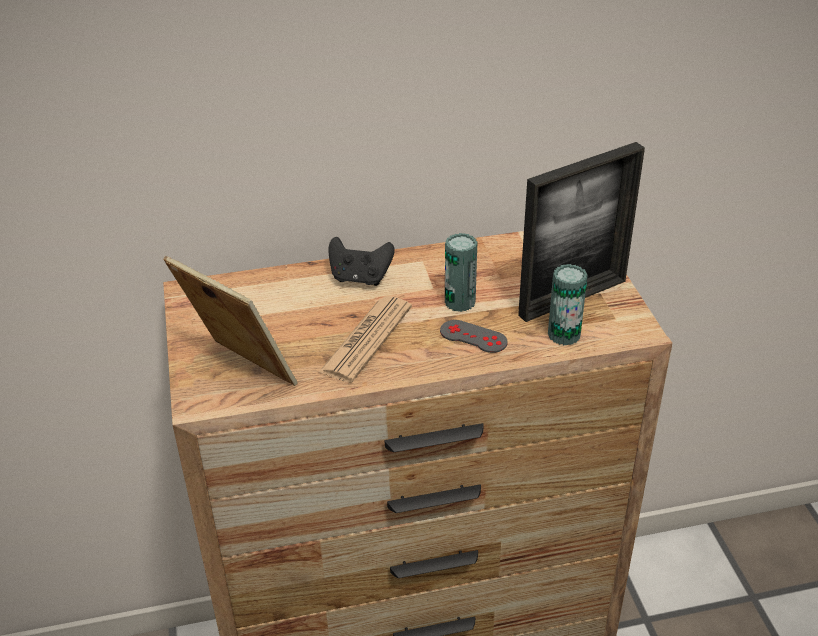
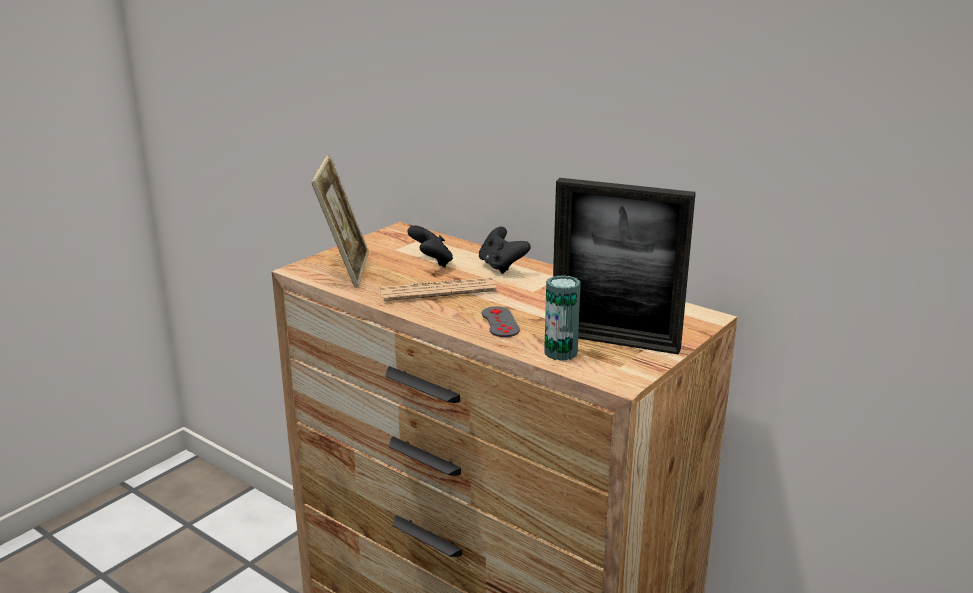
camera: 50 degrees right, 15 degrees down
can [445,233,478,312] -> none
none -> black game controller [407,226,453,267]

